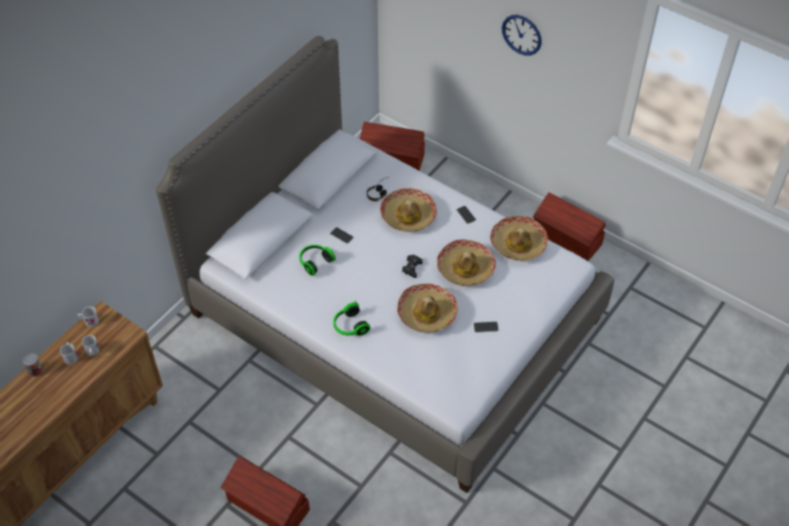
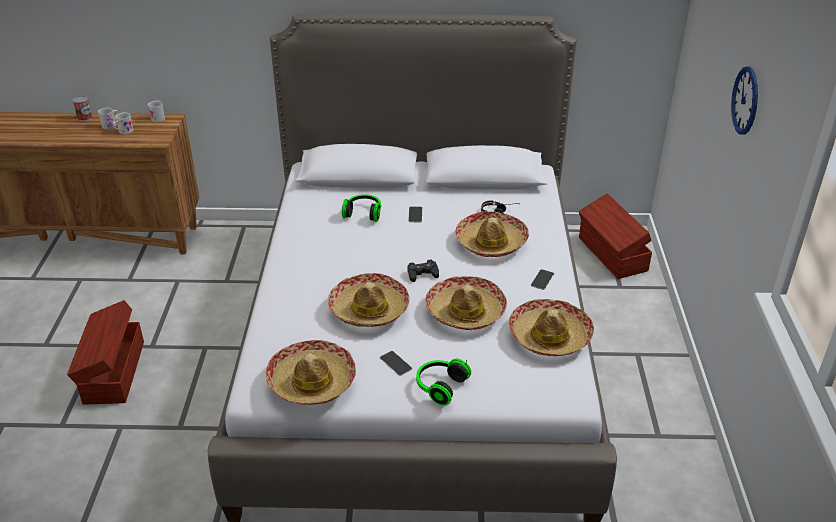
camera: 55 degrees right, 15 degrees down
headphones [333,300,370,336] -> headphones moved to [416,359,471,406]
brown storage box [533,192,606,261] -> none
none -> hat [266,340,356,405]

